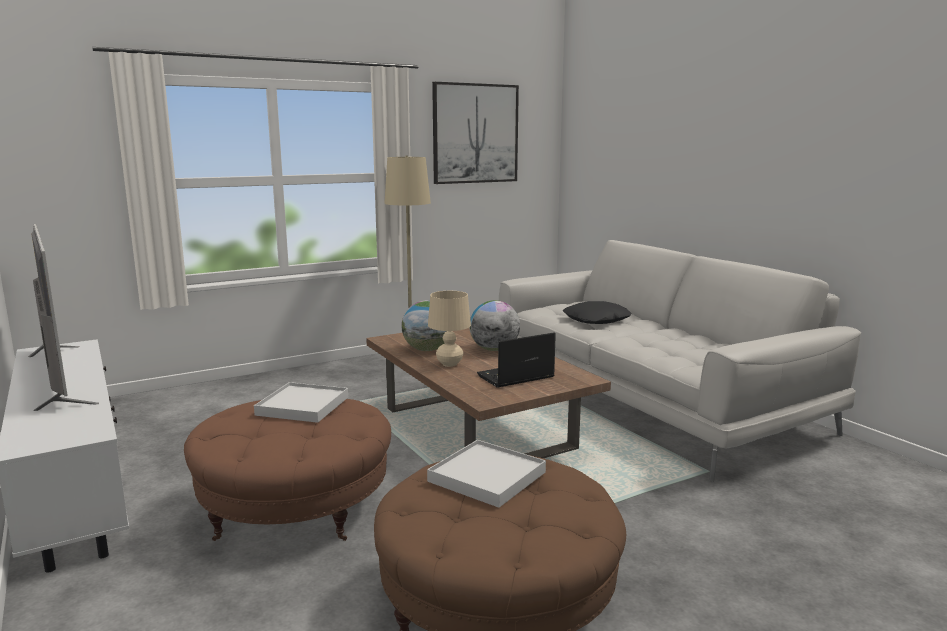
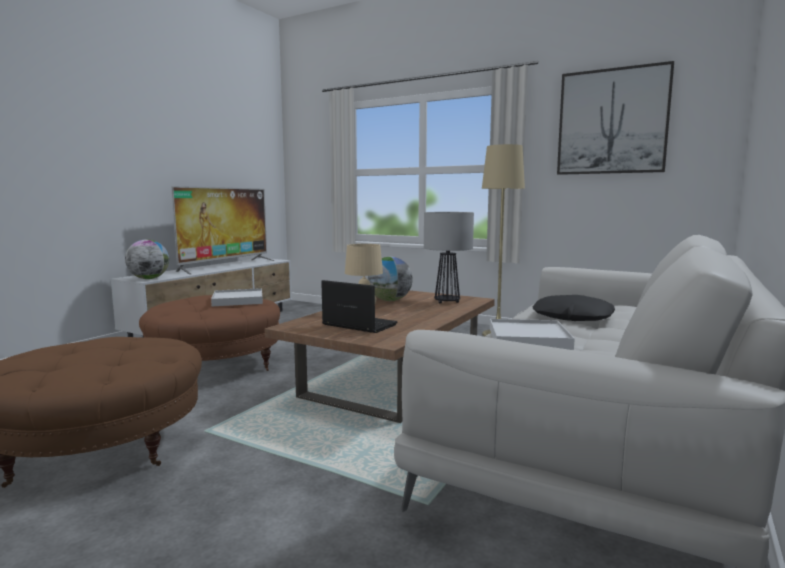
camera: 60 degrees right, 5 degrees down
white tray [427,440,546,508] -> white tray moved to [490,319,575,350]
globe [469,300,520,351] -> globe moved to [125,239,169,279]
none -> table lamp [424,212,474,304]

